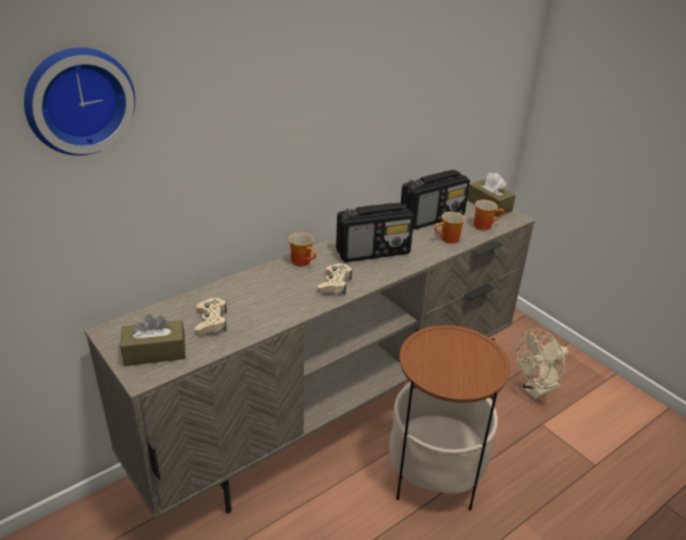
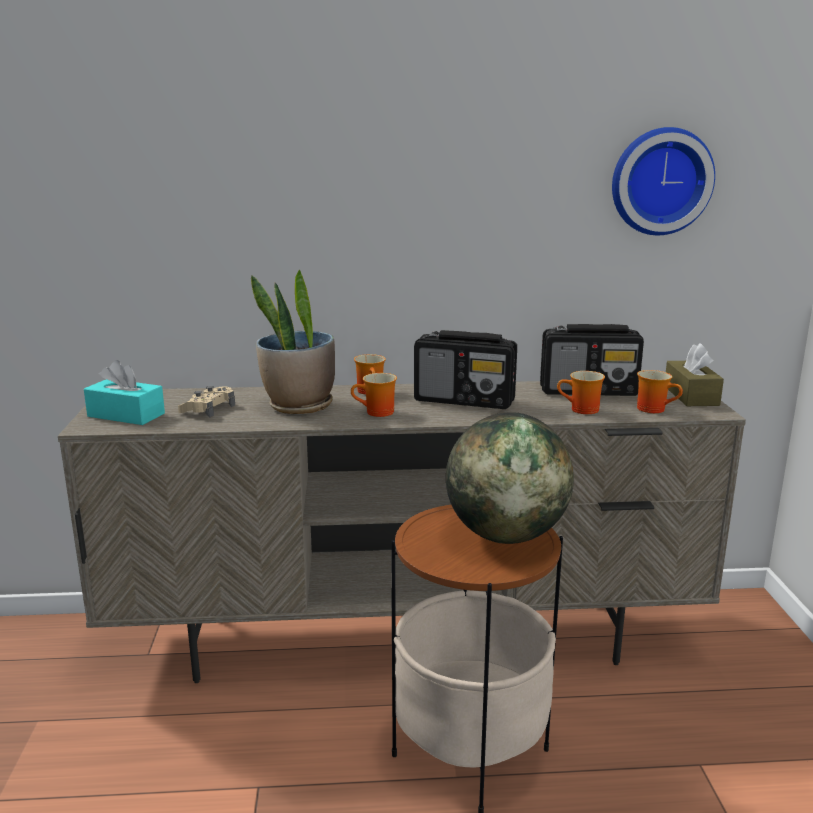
camera: 35 degrees right, 15 degrees down
wall clock [24,47,135,156] -> wall clock moved to [612,127,715,235]
brown tissue box [120,314,186,366] -> turquoise tissue box [84,360,165,425]
beige game controller [317,264,352,295] -> mug [351,373,397,417]
beige fan [516,328,568,400] -> none
none -> potted plant [251,269,335,414]
none -> globe [446,412,574,544]

